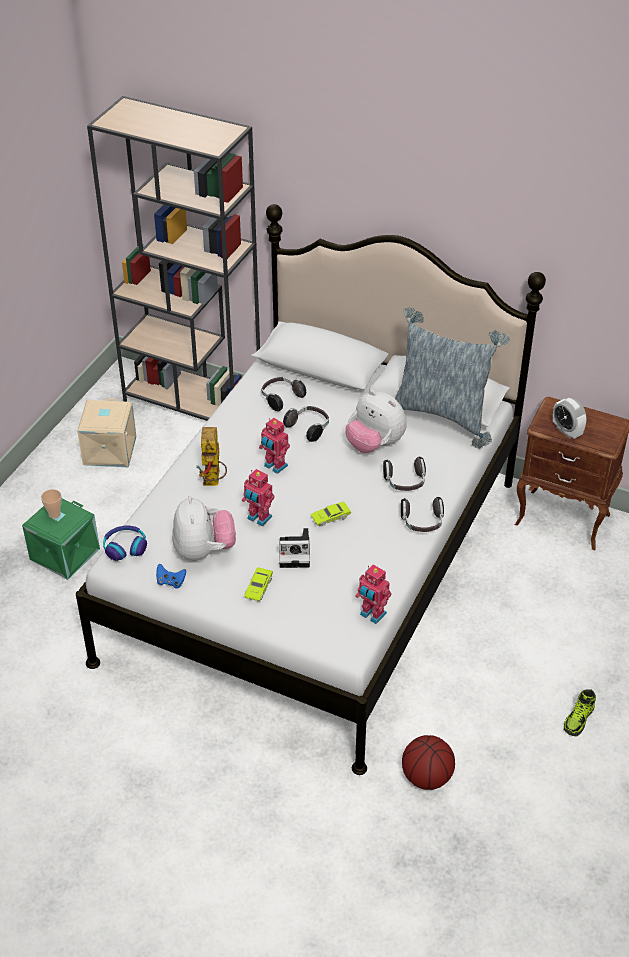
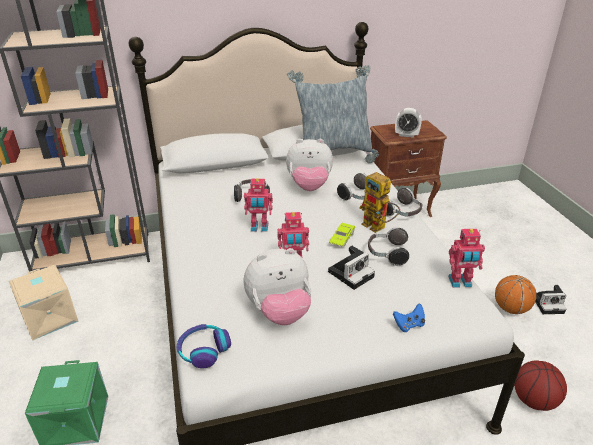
camera: 40 degrees left, 10 degrees down
cup [41,489,62,519] -> none
blue game controller [156,564,186,589] -> blue game controller moved to [393,303,425,332]
plush toy [172,496,236,561] -> plush toy turned 120 degrees clockwise [243,248,311,325]
toy robot [197,427,227,486] -> toy robot moved to [360,172,400,233]
green toy car [244,567,273,601] -> none
headphones [262,377,306,411] -> headphones moved to [368,227,409,266]
shoe [564,689,596,736] -> camera [535,285,566,314]
none -> basketball [495,275,536,314]

